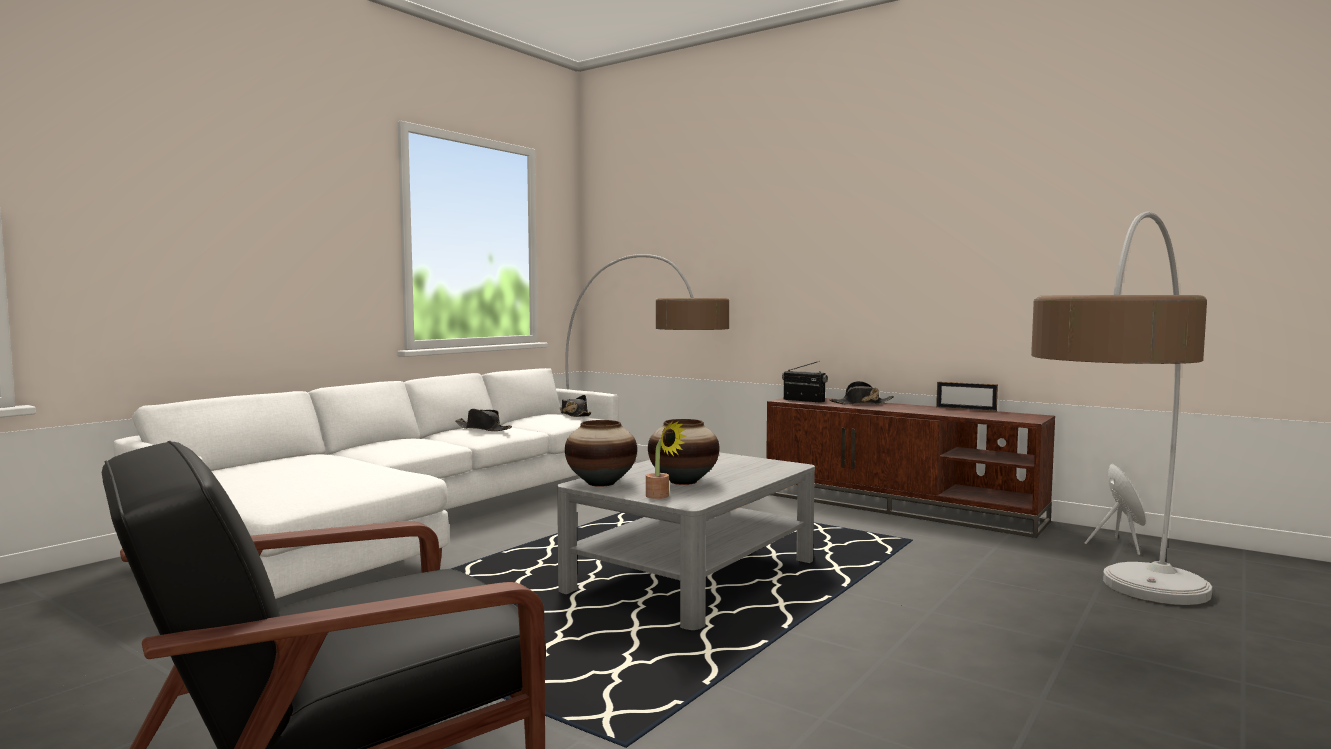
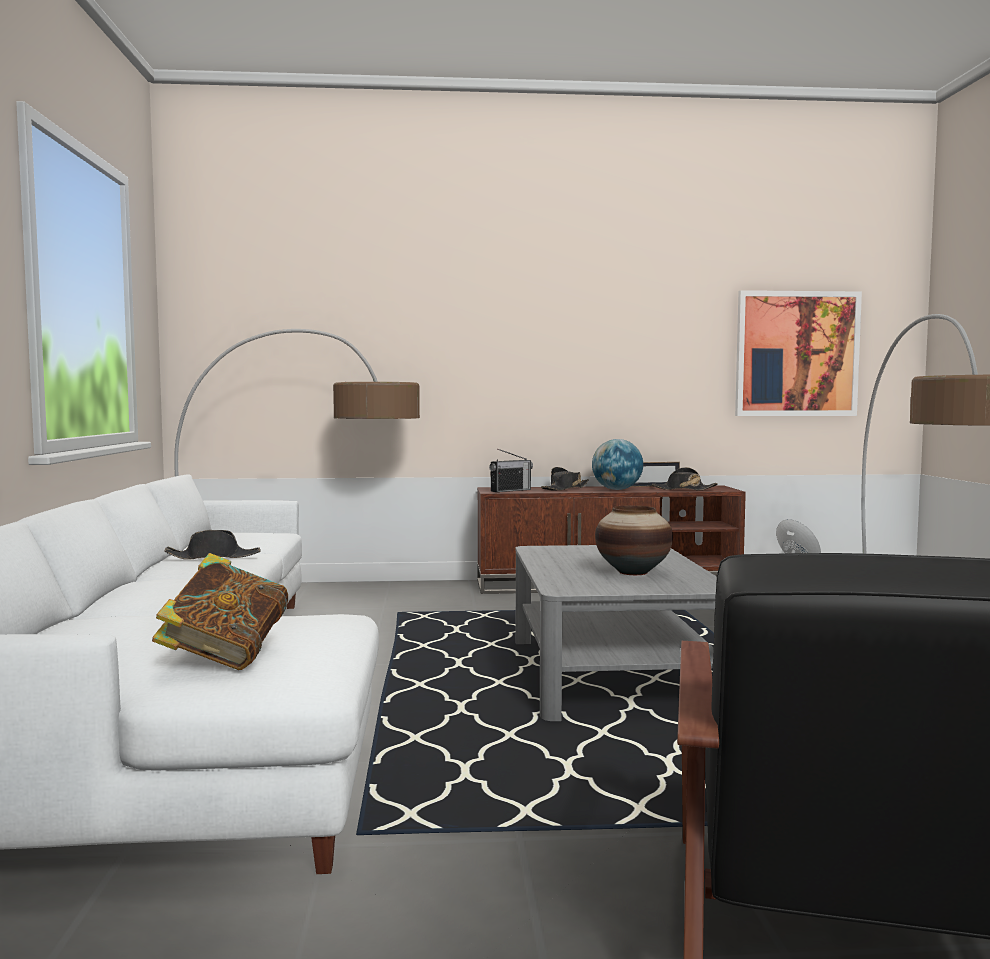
camera: 40 degrees left, 0 degrees up
black hat [560,395,591,417] -> black hat moved to [652,467,718,490]
vase [565,420,637,487] -> none
potted plant [646,421,686,499] -> none
radio [782,361,828,403] -> radio turned 150 degrees clockwise [489,449,533,492]
none -> book [152,553,288,670]
none -> globe [592,439,643,490]
none -> picture [735,290,862,416]

